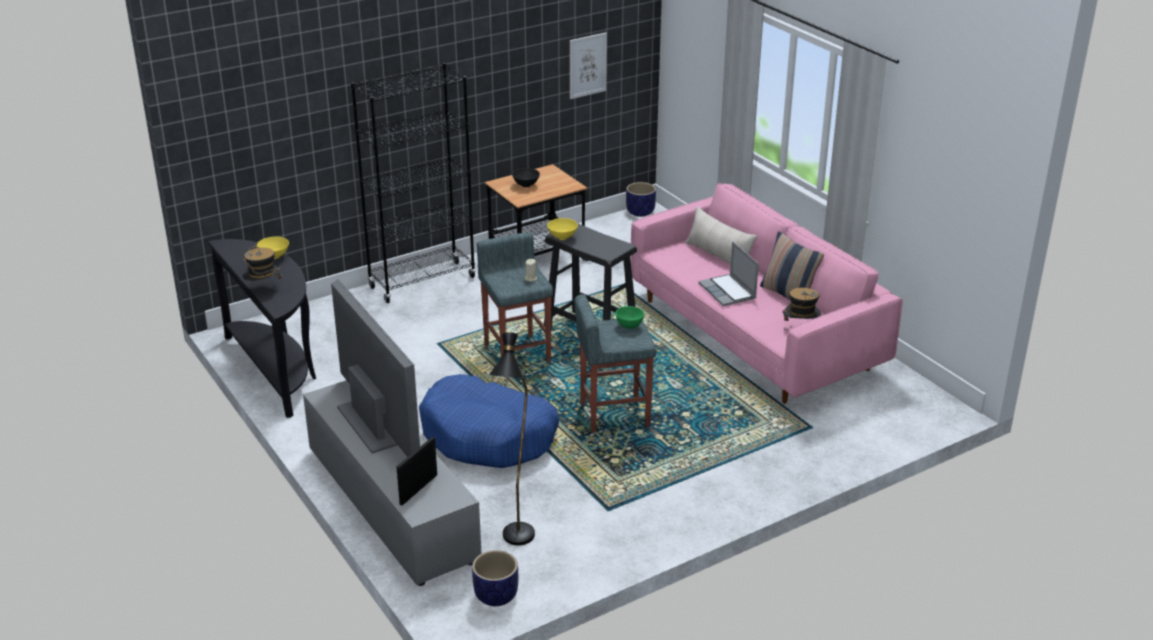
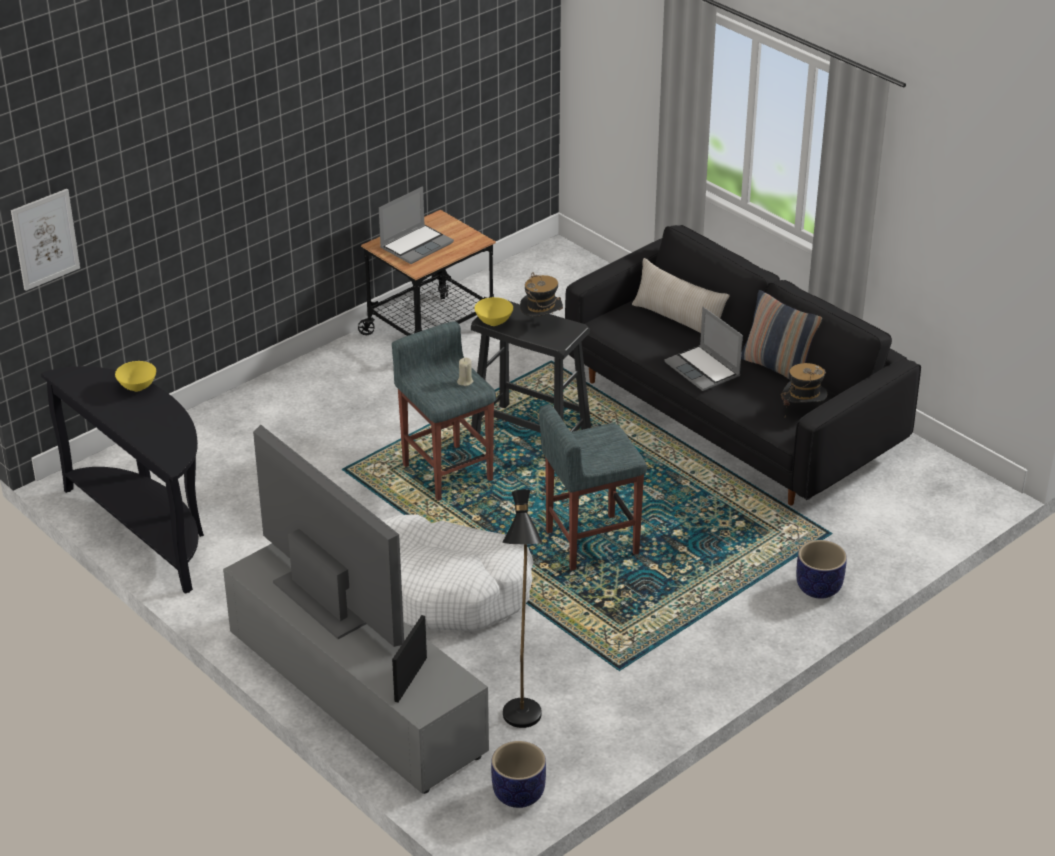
camera: 10 degrees left, 5 degrees up
hat [243,244,282,282] -> hat moved to [520,272,563,317]
black bookcase [351,63,476,303] -> none
blue dog bed [419,374,559,468] -> white dog bed [383,515,534,631]
black bowl [512,168,540,188] -> laptop [379,186,454,264]
picture [570,32,607,99] -> picture moved to [11,189,80,291]
green bowl [616,306,644,329] -> none
planter [626,182,656,217] -> planter moved to [796,540,847,599]
pink sofa [631,183,903,404] -> black sofa [565,225,921,505]

